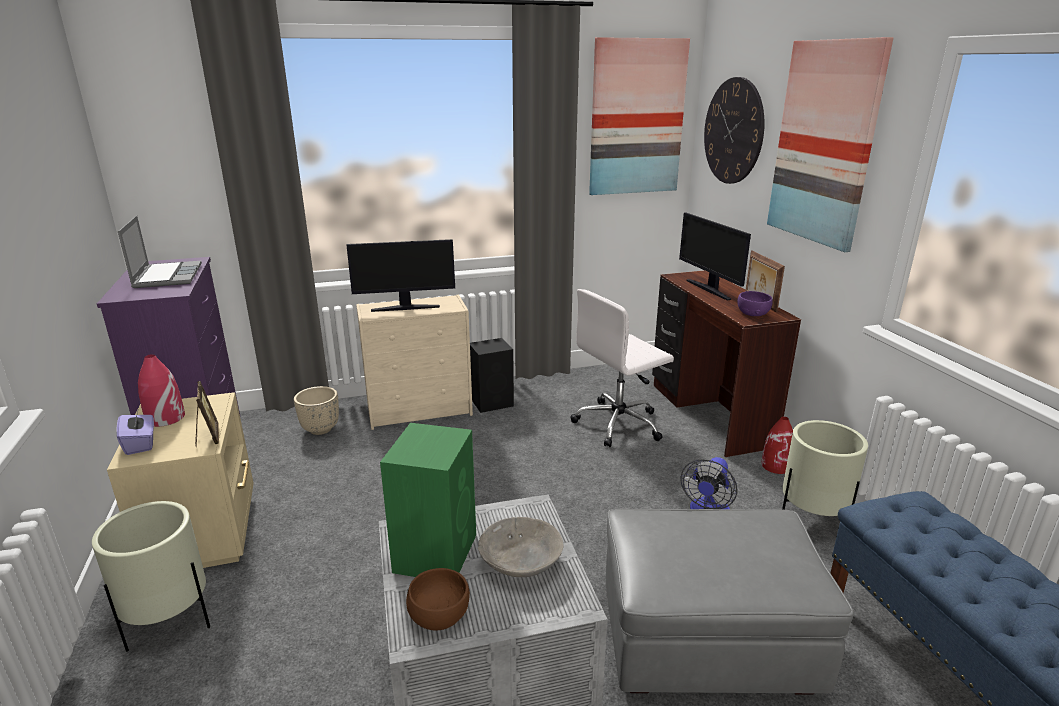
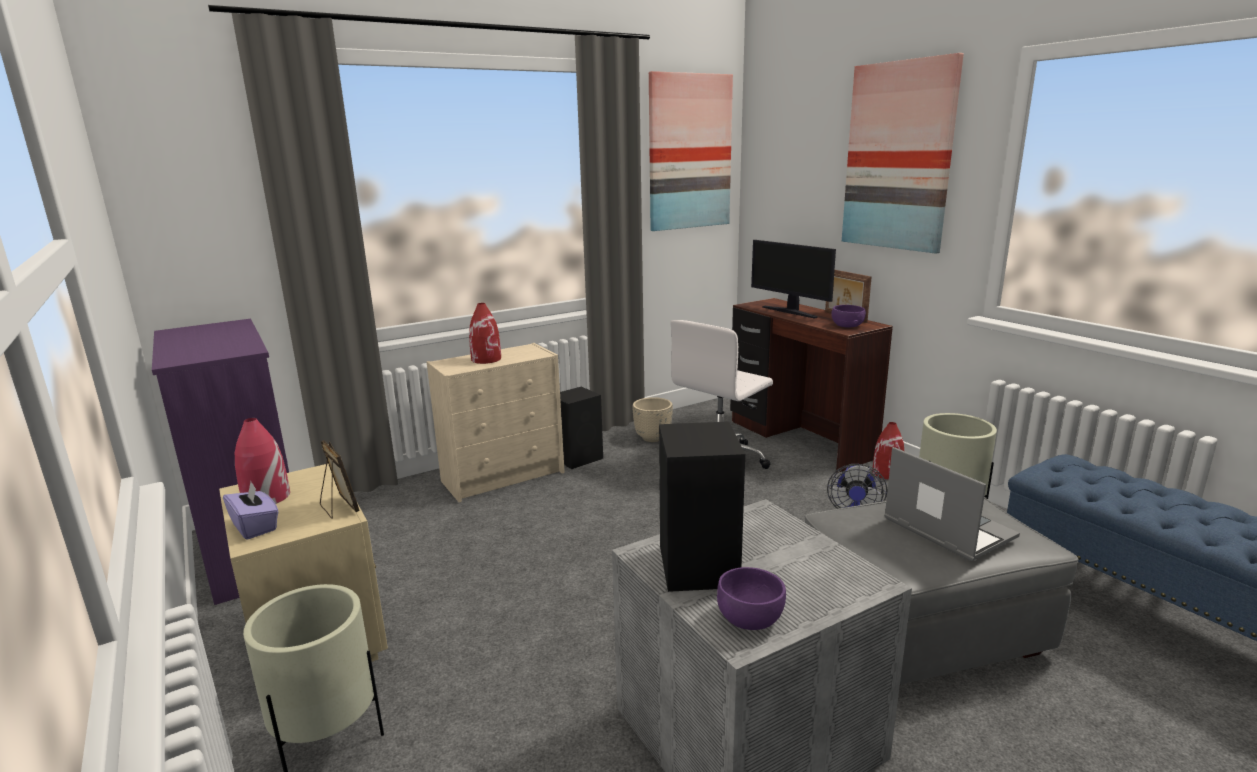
camera: 15 degrees left, 5 degrees down
laptop [118,216,202,288] -> laptop moved to [884,447,1020,561]
beige planter [294,386,339,435] -> beige planter moved to [632,397,673,442]
monitor [346,239,455,312] -> red vase [469,303,501,364]
green speaker [380,423,476,577] -> black speaker [659,422,745,592]
brown bowl [406,568,470,630] -> purple bowl [717,567,786,630]
grey bowl [478,517,563,577] -> none
wall clock [704,77,765,184] -> none

